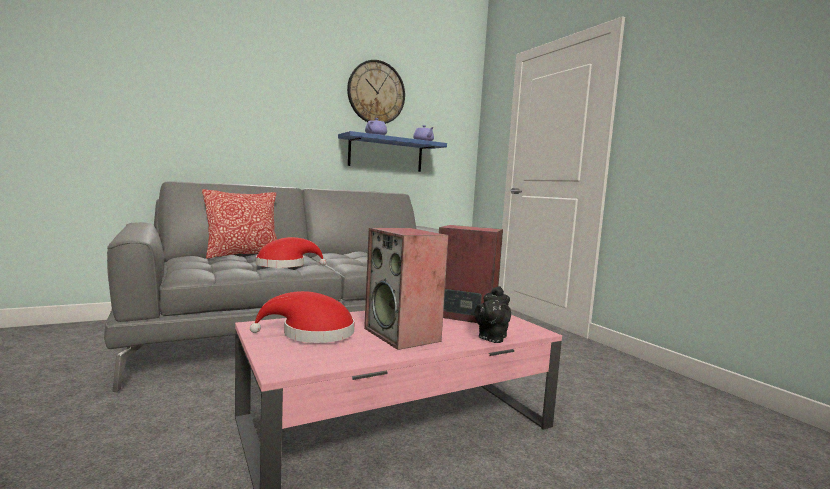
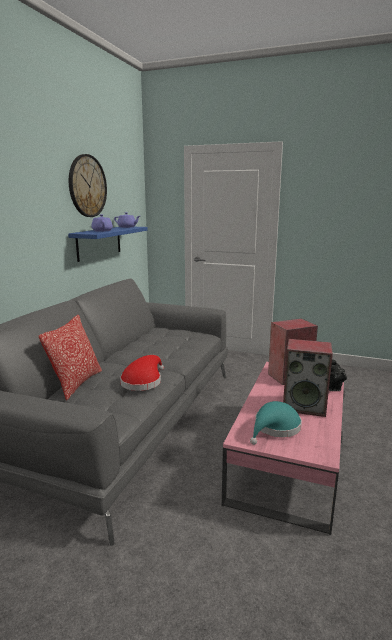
camera: 40 degrees left, 10 degrees up
red hat [250,291,355,343] -> turquoise hat [250,401,302,445]

